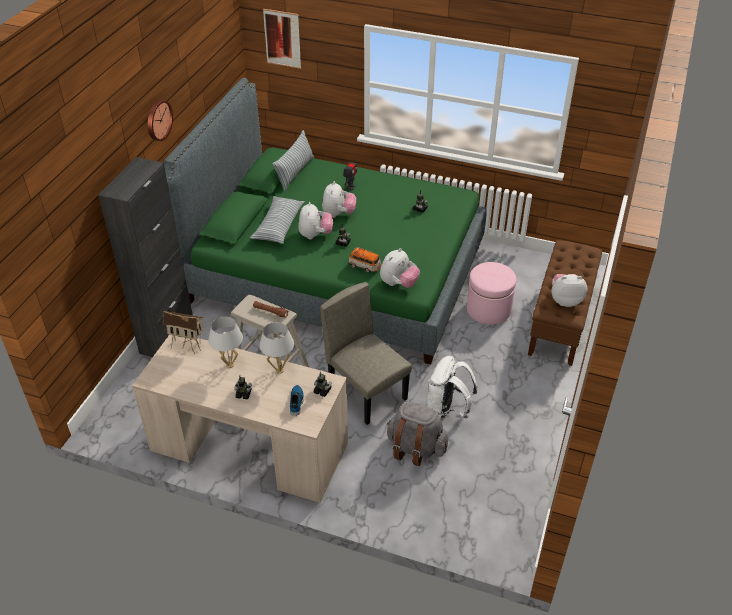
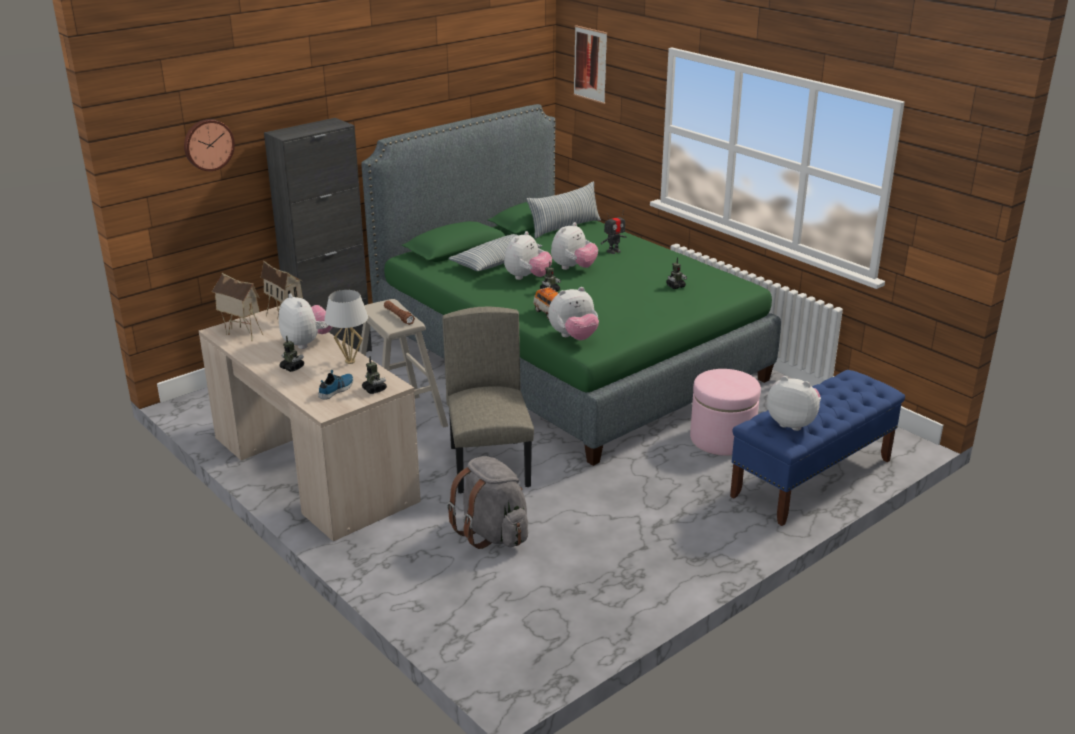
camera: 30 degrees right, 15 degrees down
wall clock [148,100,173,141] -> wall clock moved to [184,119,235,171]
white table lamp [208,317,243,368] -> plush toy [279,293,332,349]
white backpack [427,356,478,420] -> none
brown bench [528,240,602,366] -> blue bench [730,370,905,526]
none -> toy house [212,273,263,341]

